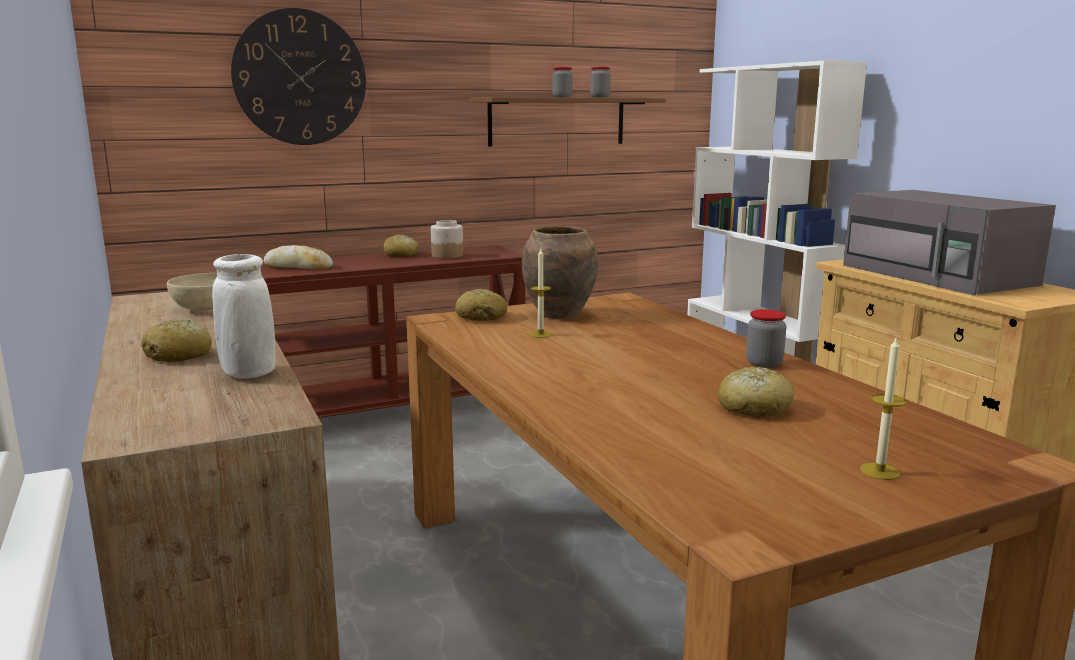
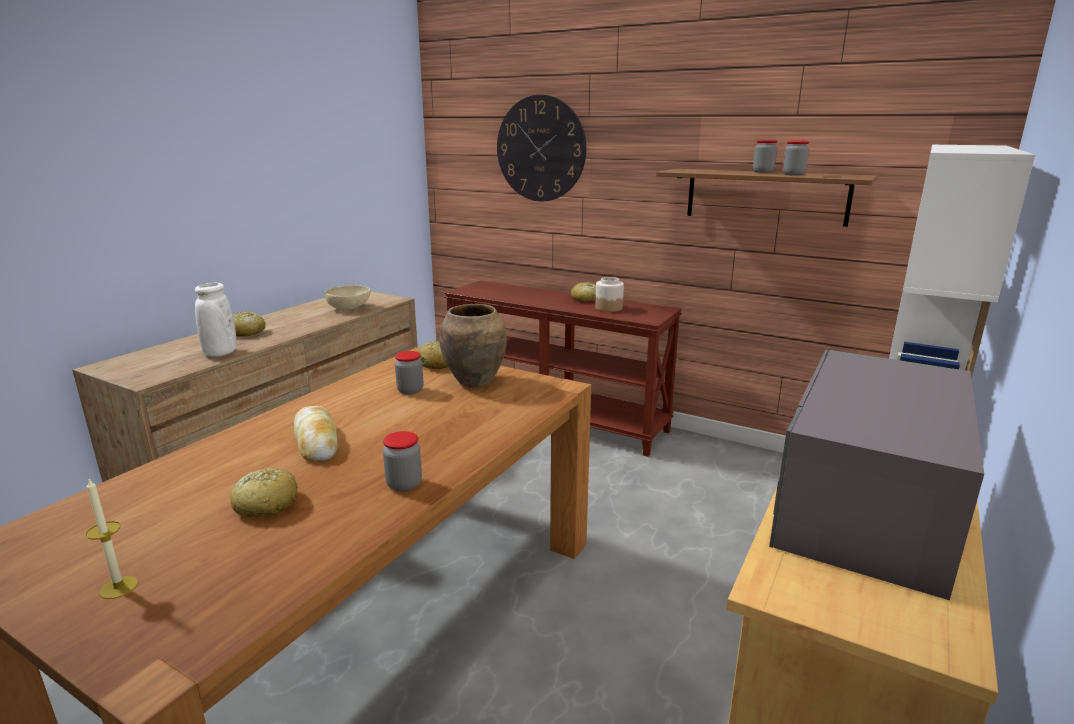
camera: 55 degrees right, 5 degrees up
bread [264,245,333,270] -> bread moved to [294,406,337,462]
candle [529,249,552,338] -> jar [395,351,423,395]

